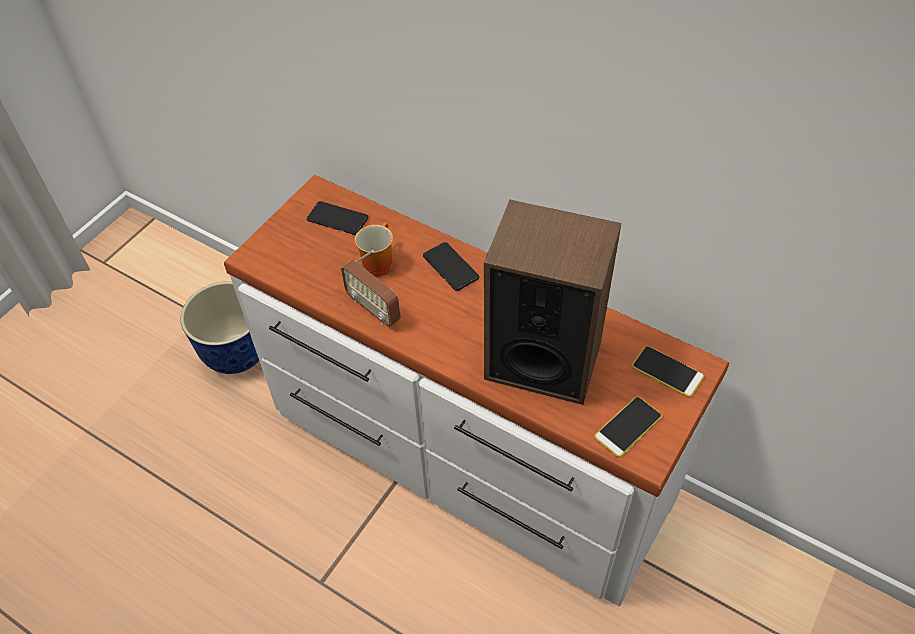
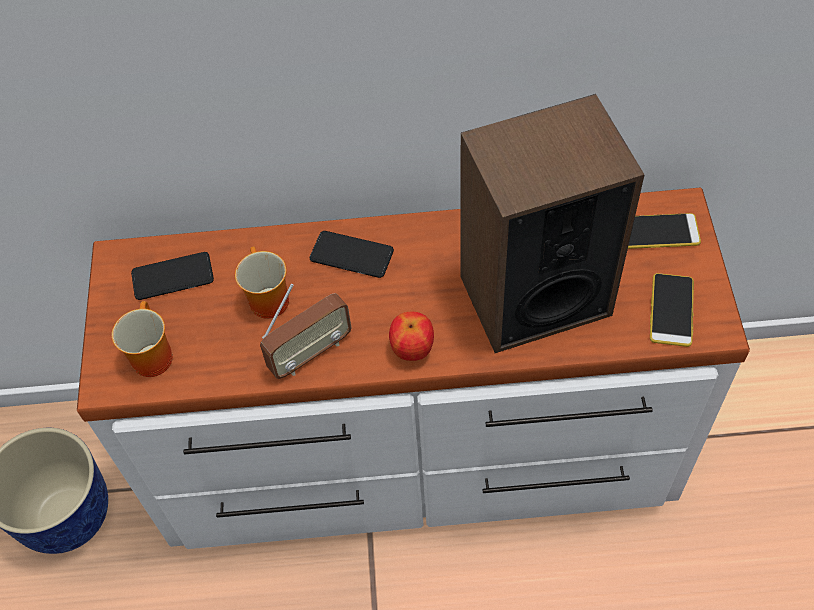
camera: 35 degrees left, 5 degrees up
radio [341,250,401,327] -> radio turned 45 degrees counterclockwise [260,284,352,379]
none -> mug [112,301,173,377]
none -> apple [389,312,434,361]

